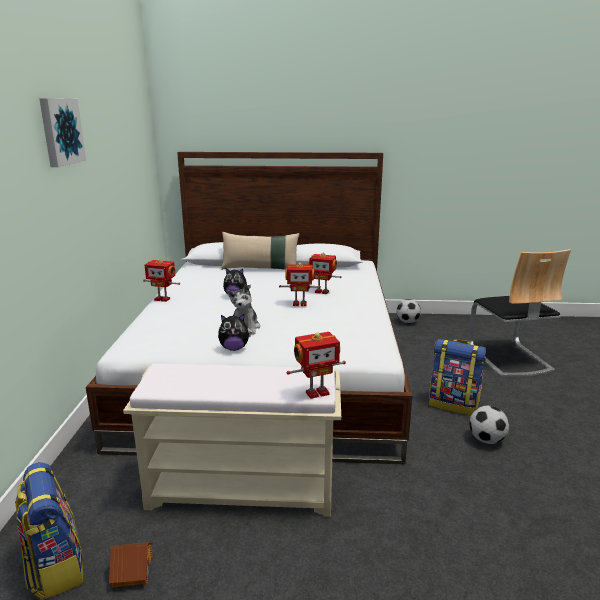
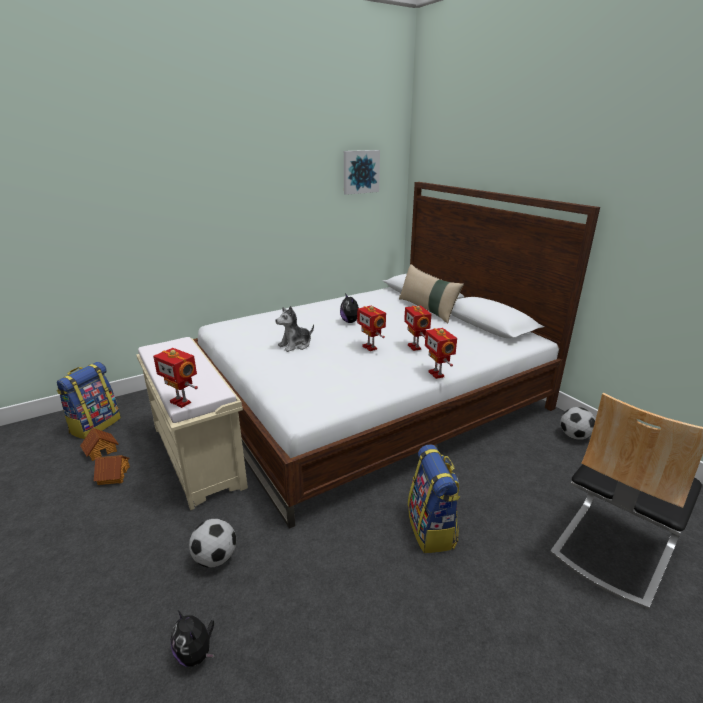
camera: 55 degrees right, 5 degrees up
picture [39,98,86,167] -> picture moved to [344,150,380,195]
toy robot [143,259,180,302] -> toy robot moved to [425,328,457,379]
plush toy [218,314,251,351] -> plush toy moved to [171,610,215,667]
football [469,406,509,444] -> football moved to [189,519,236,567]
none -> toy house [94,455,130,485]

